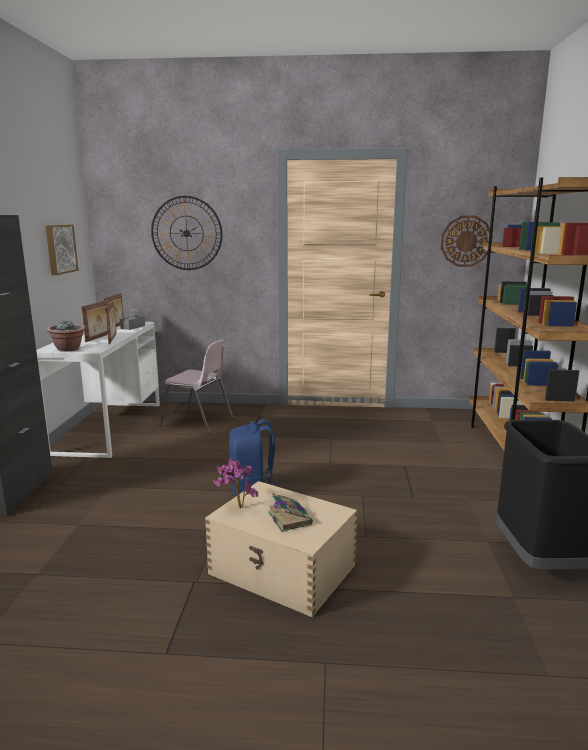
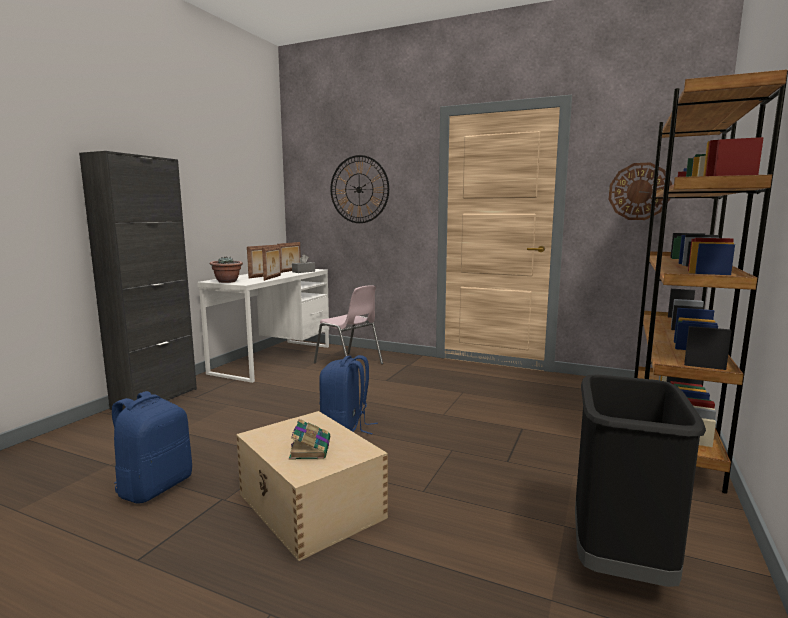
camera: 20 degrees right, 5 degrees down
picture [45,225,79,275] -> none
potted plant [213,459,258,508] -> none
none -> blue backpack [112,391,192,503]

